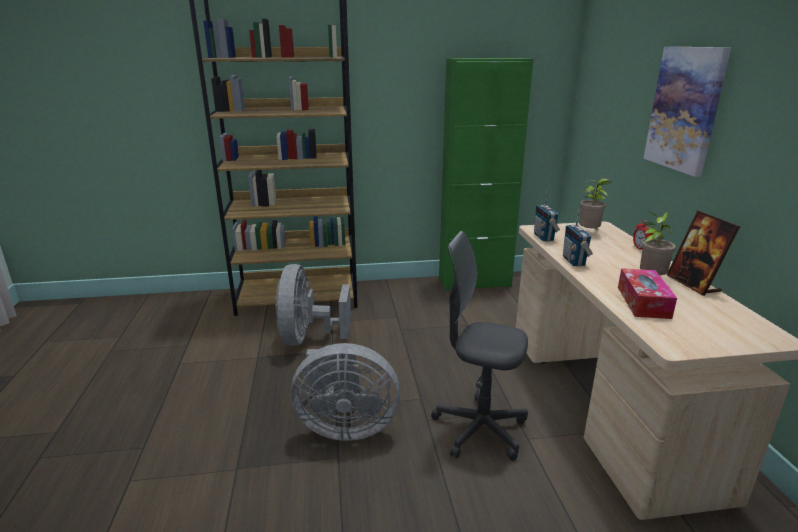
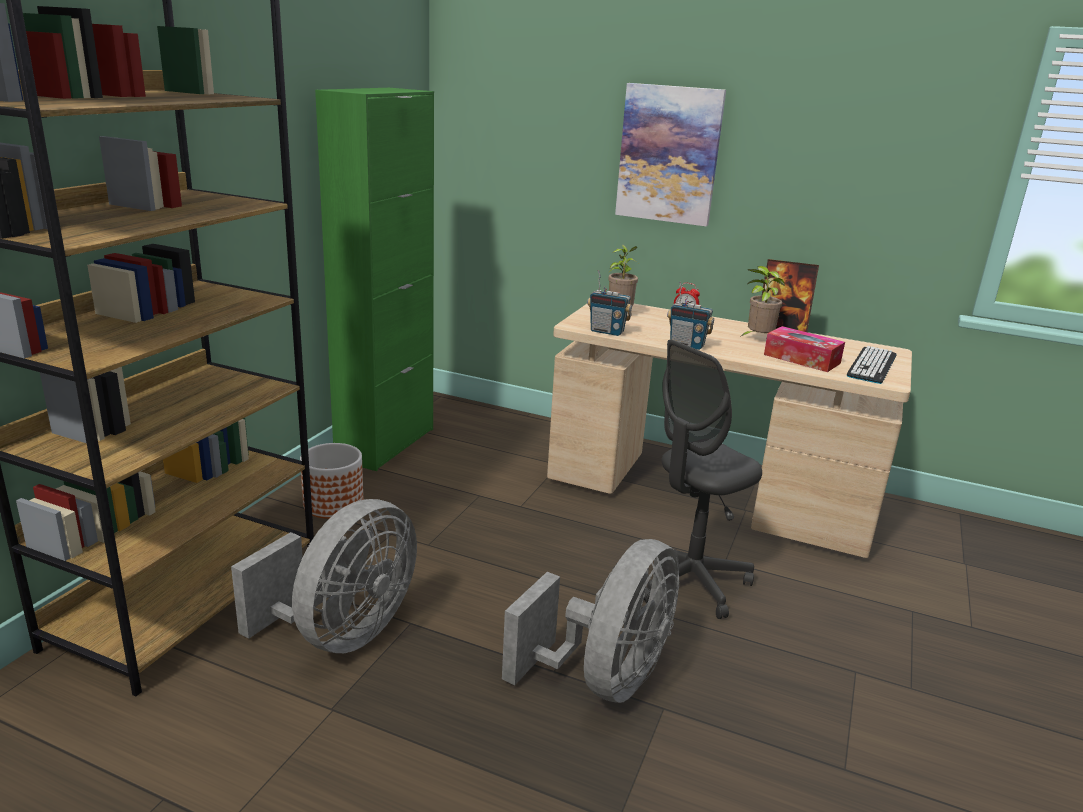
camera: 60 degrees left, 0 degrees up
grey fan [275,264,351,346] -> grey fan turned 90 degrees counterclockwise [231,499,417,653]
none -> planter [300,443,363,519]
none -> keyboard [847,346,897,384]

